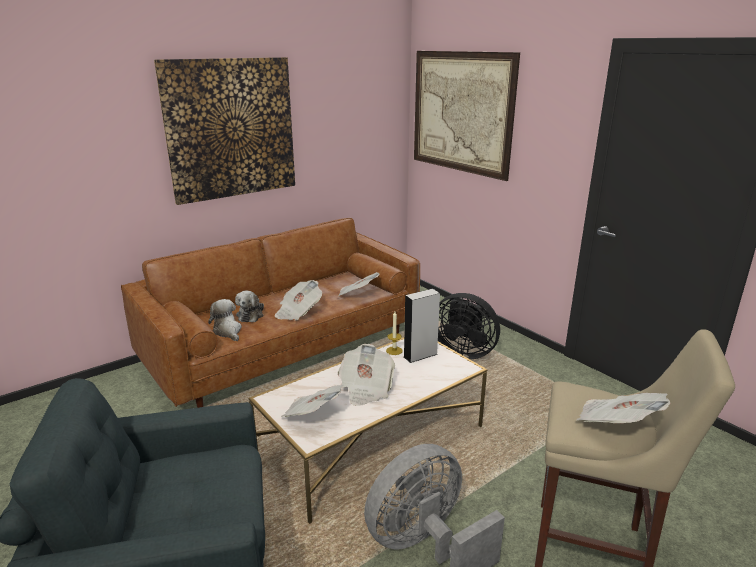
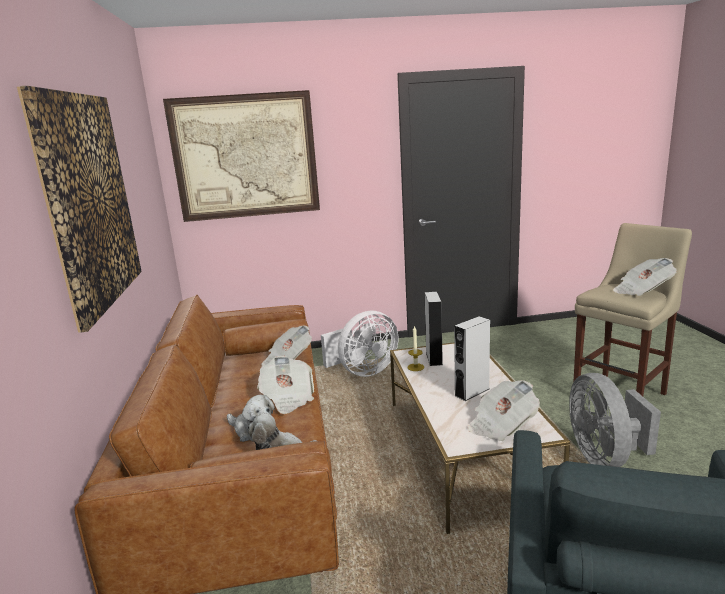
camera: 60 degrees left, 5 degrees down
newspaper [338,344,395,406] -> grey speaker [454,316,490,401]
black fan [438,293,500,359] -> white fan [321,311,398,377]

